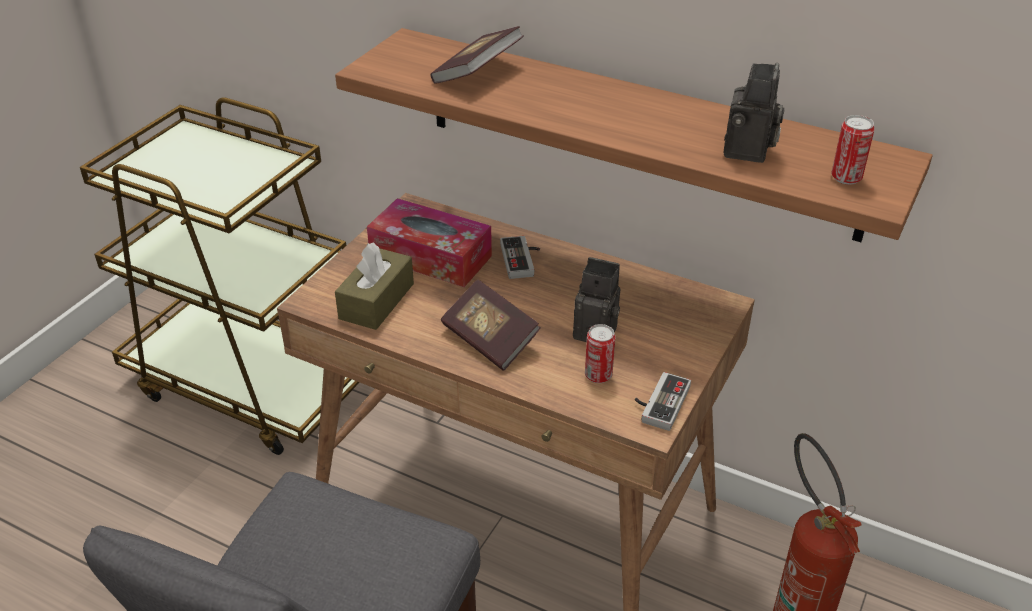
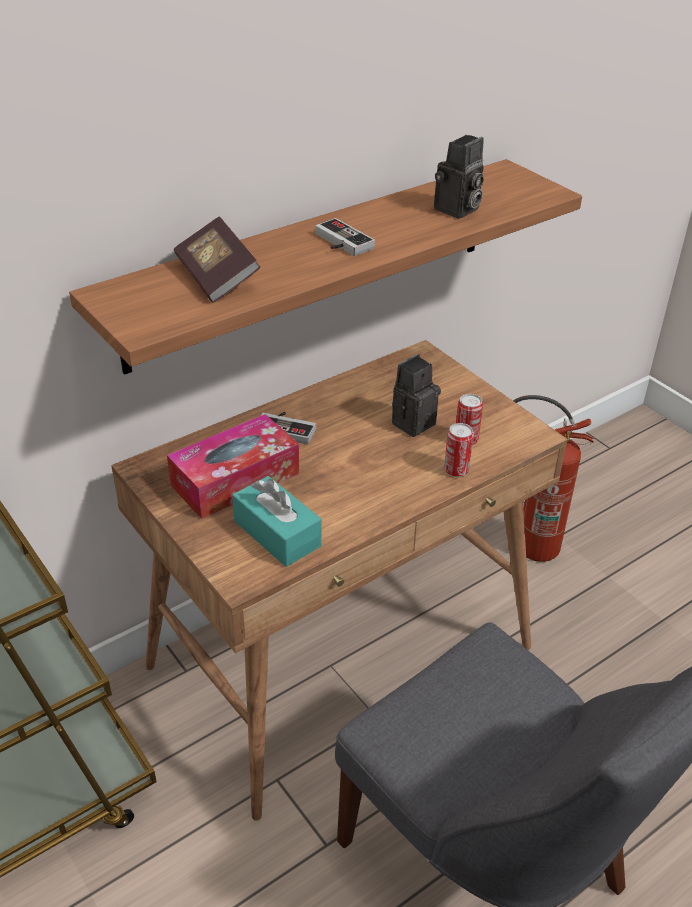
camera: 65 degrees left, 0 degrees up
brown tissue box [335,242,414,330] -> turquoise tissue box [233,476,322,567]
book [441,279,540,371] -> none
game controller [635,372,691,431] -> game controller moved to [315,218,375,256]
camera [724,63,785,163] -> camera turned 90 degrees clockwise [434,135,484,219]
can [831,115,875,185] -> can moved to [444,423,474,477]

